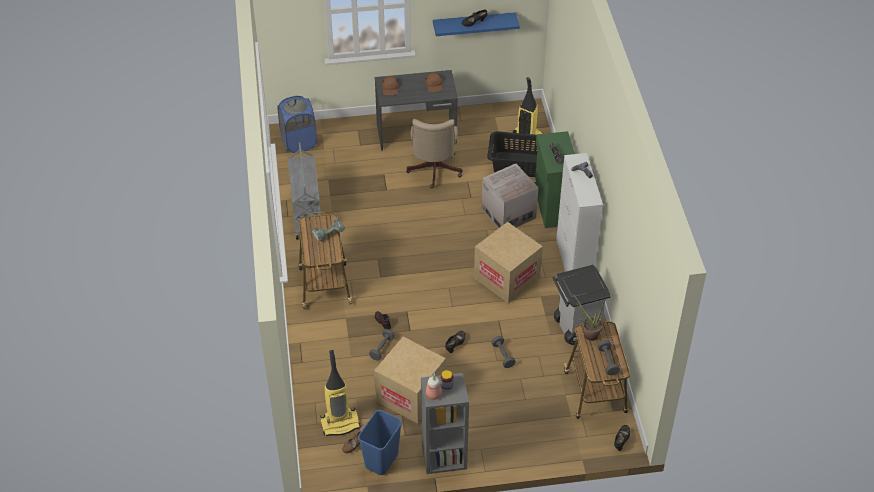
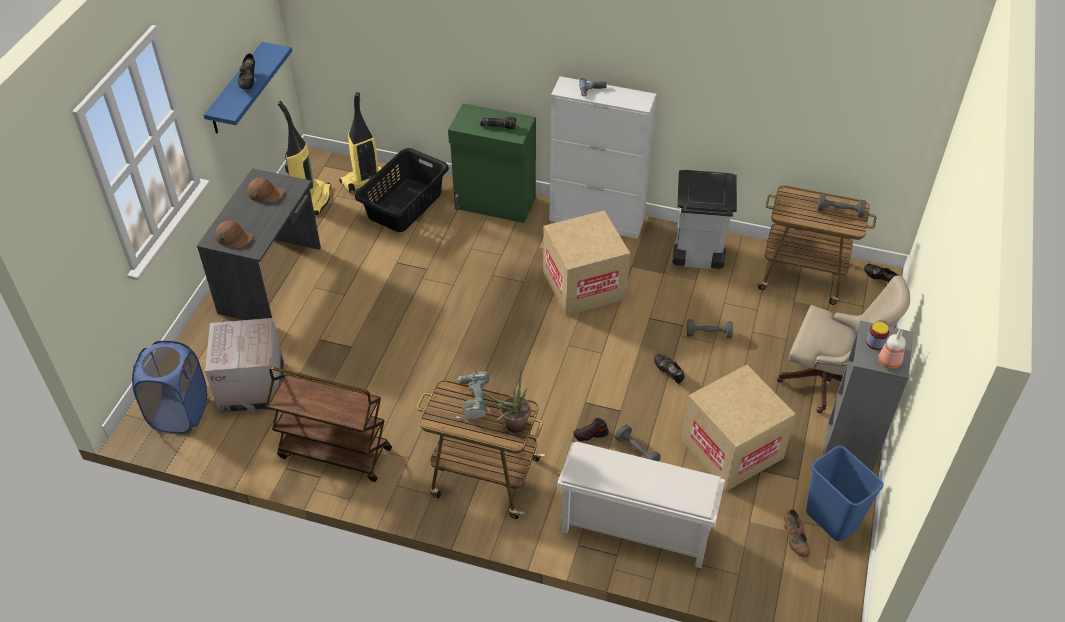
camera: 65 degrees left, 0 degrees up
grey cart [288,142,321,240] -> brown cart [266,367,392,482]
vacuum cleaner [320,350,361,436] -> vacuum cleaner moved to [277,101,331,215]
beige office chair [406,119,462,189] -> beige office chair moved to [777,276,910,413]
cardboard box [481,164,538,228] -> cardboard box moved to [205,318,284,415]
potted plant [572,293,603,341] -> potted plant moved to [483,367,531,433]
none -> white shoe rack [557,441,725,568]

